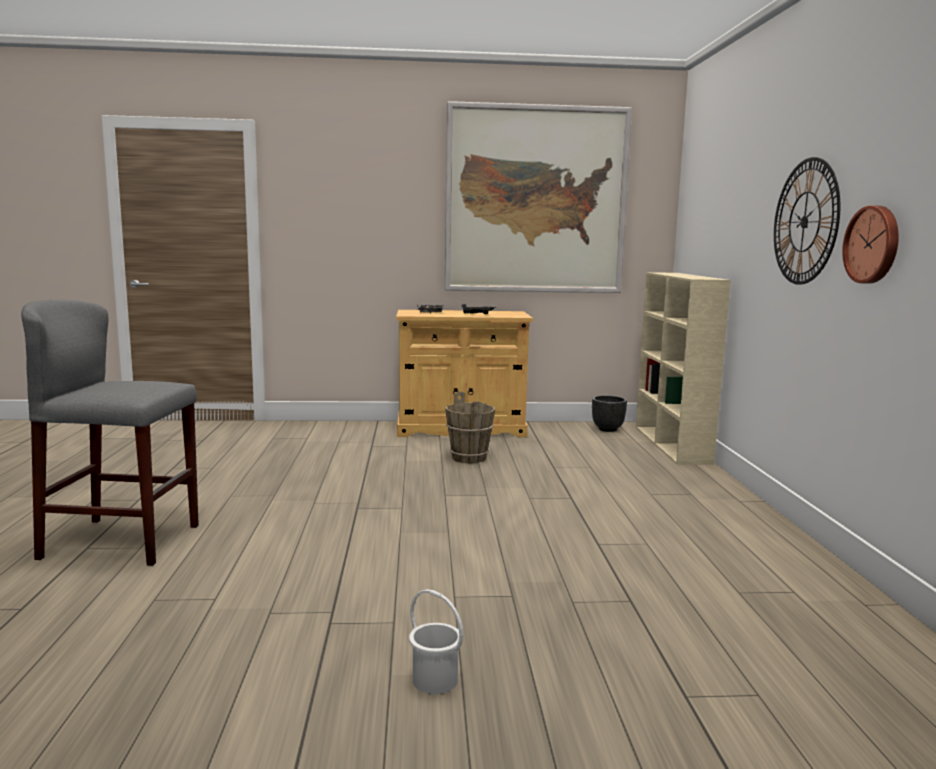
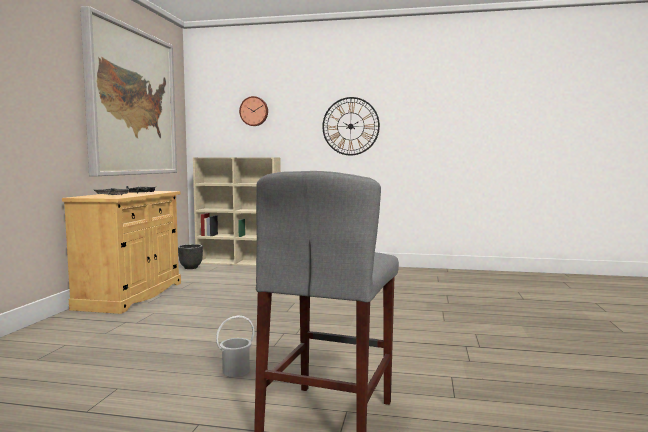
camera: 75 degrees left, 5 degrees down
white bucket [409,590,463,694] -> white bucket moved to [216,315,254,377]
brown bucket [445,392,495,464] -> none
wall clock [842,205,899,283] -> wall clock moved to [239,96,268,126]

